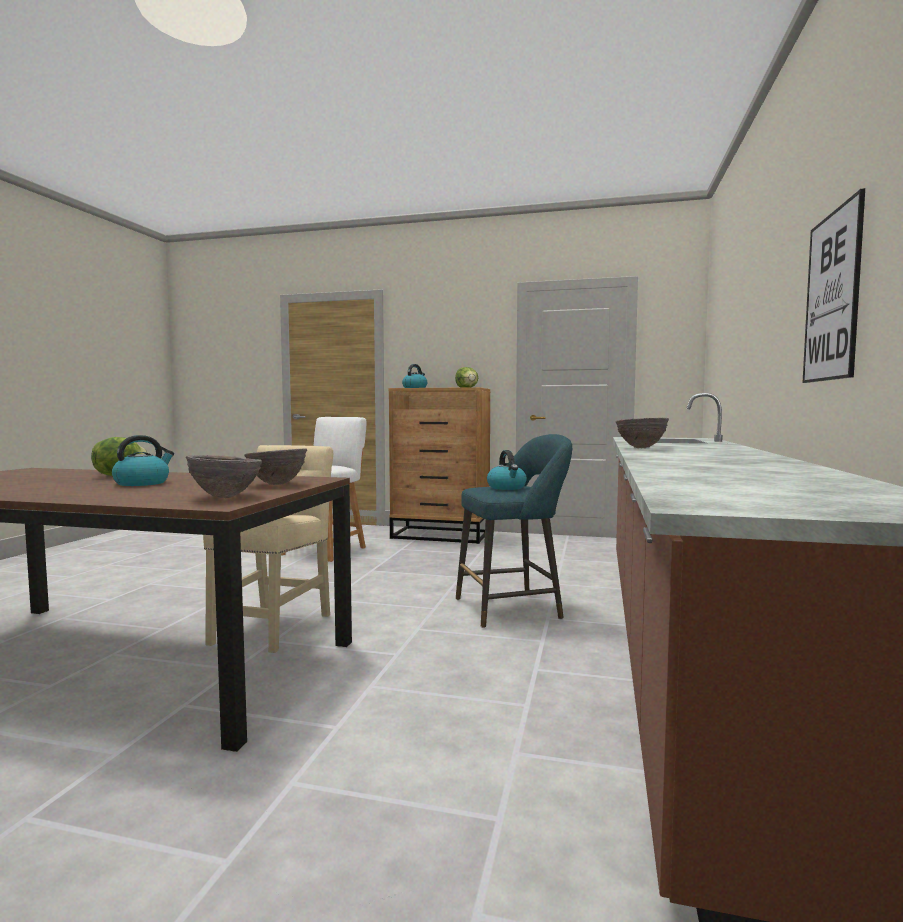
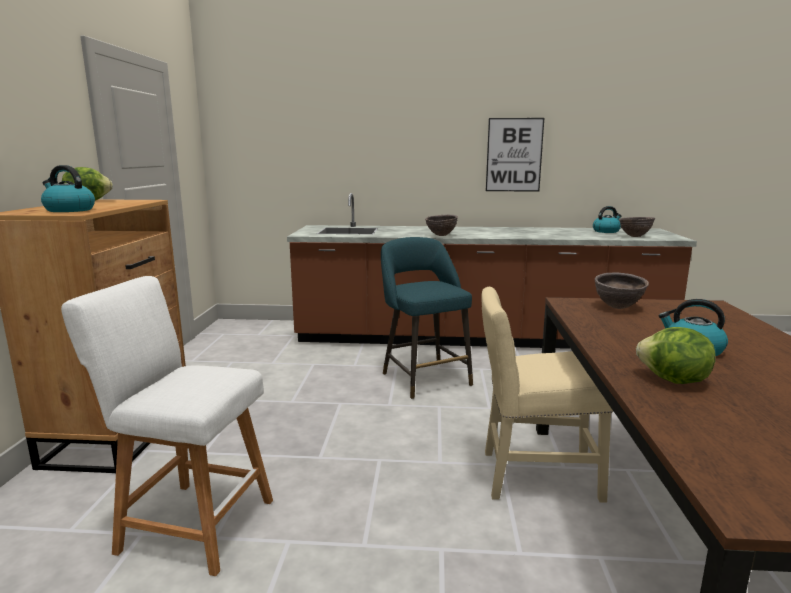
camera: 100 degrees left, 10 degrees up
brown bowl [186,455,262,498] -> brown bowl moved to [619,217,655,237]
kettle [487,450,527,490] -> kettle moved to [593,206,621,233]

